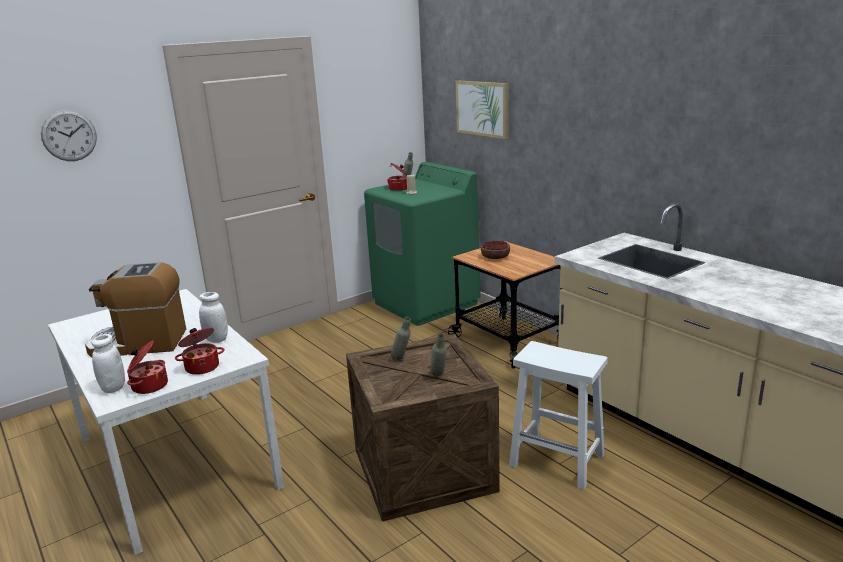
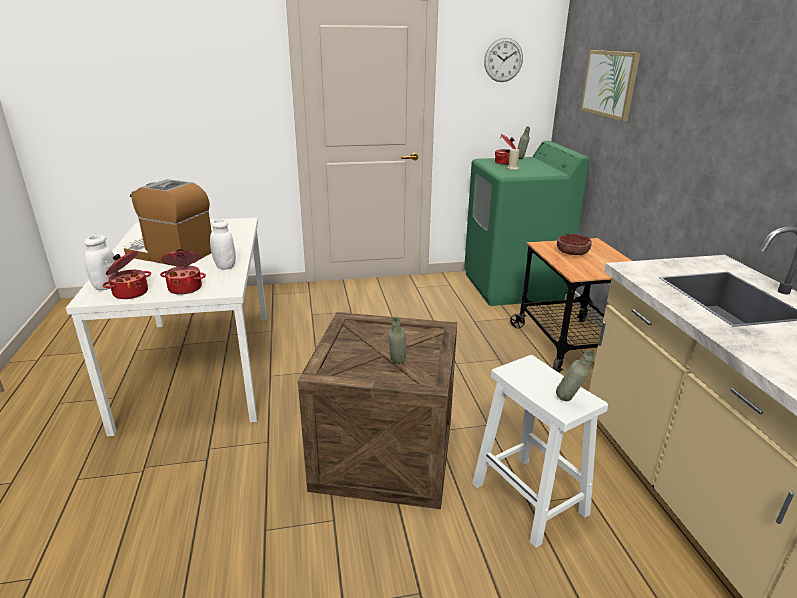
camera: 25 degrees right, 5 degrees up
wall clock [41,110,97,161] -> wall clock moved to [484,38,523,82]
grey bottle [391,317,411,361] -> grey bottle moved to [556,350,595,401]

